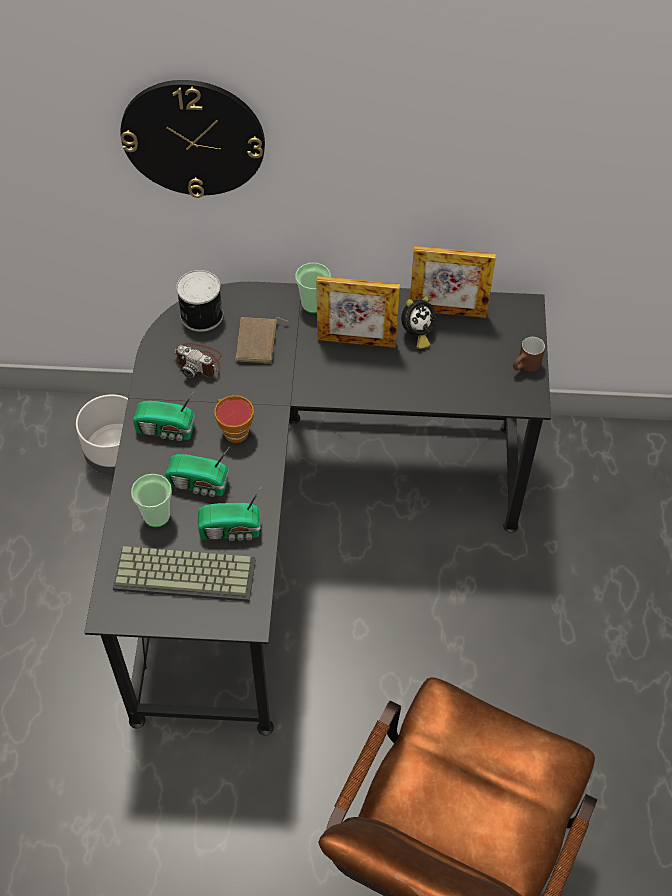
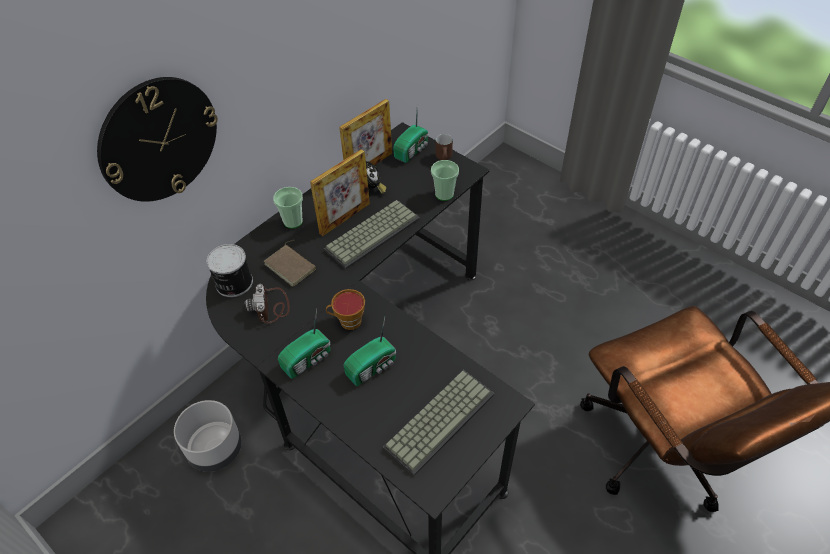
camera: 50 degrees left, 5 degrees down
cup [131,474,172,527] -> cup moved to [431,160,459,201]
camera [174,343,222,378] -> camera turned 105 degrees clockwise [245,284,290,324]
radio [198,487,261,541] -> radio moved to [393,112,428,163]
none -> keyboard [324,200,420,269]

